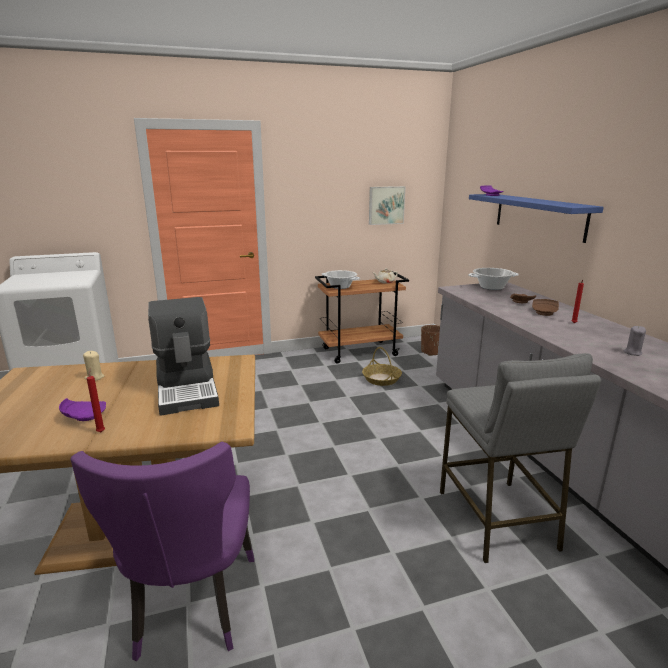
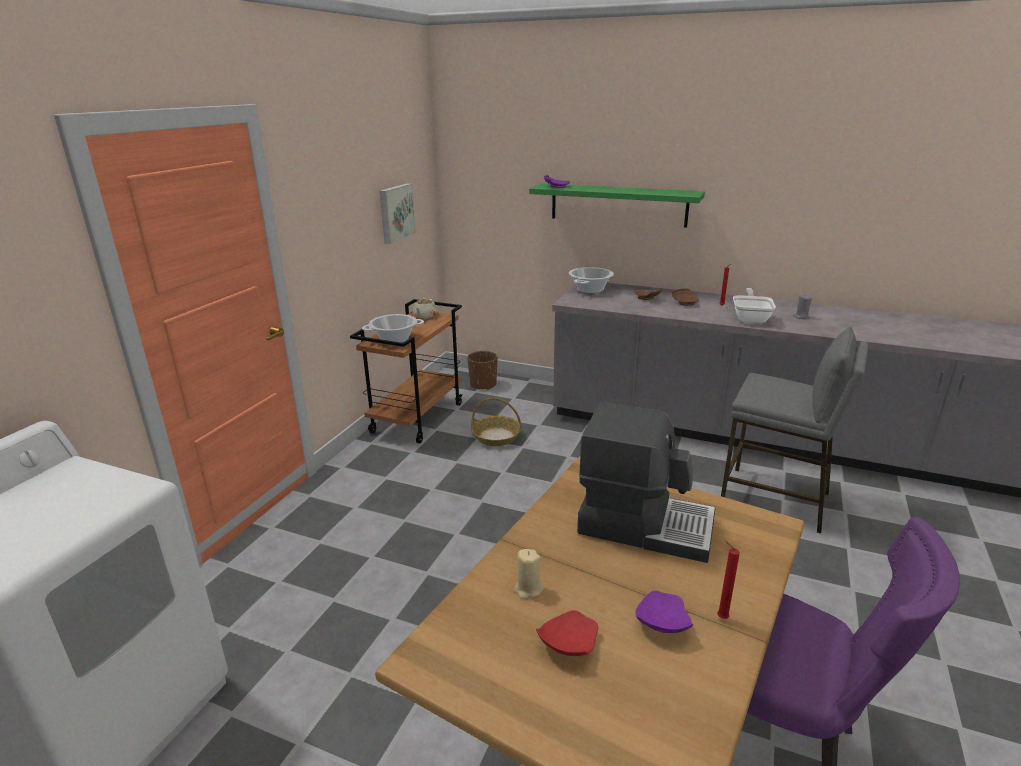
camera: 50 degrees left, 5 degrees up
blue shelf [469,194,604,243] -> green shelf [529,183,705,228]
none -> red plate [536,610,598,656]
none -> frying pan [733,288,776,324]

